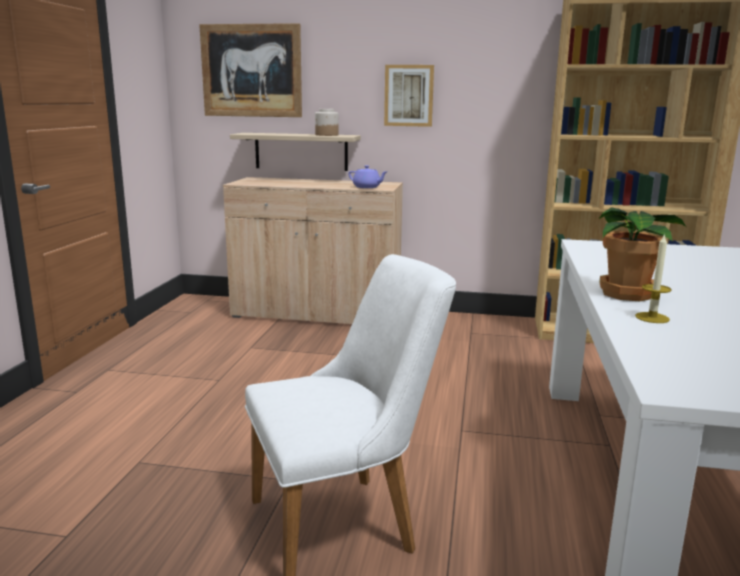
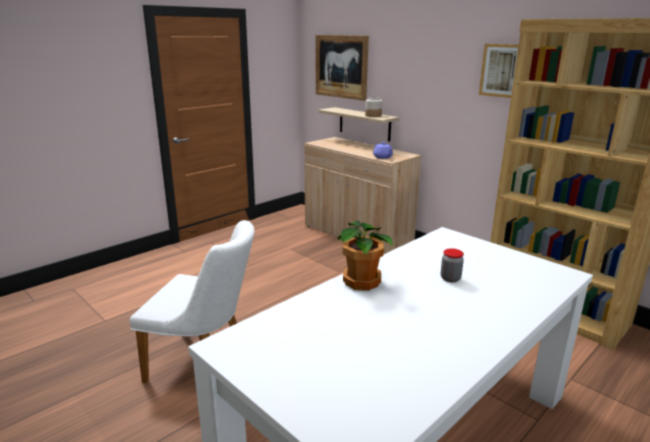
camera: 35 degrees right, 5 degrees up
picture [384,65,434,127] -> picture moved to [479,44,519,98]
candle [635,233,672,323] -> none
none -> jar [441,248,464,283]

